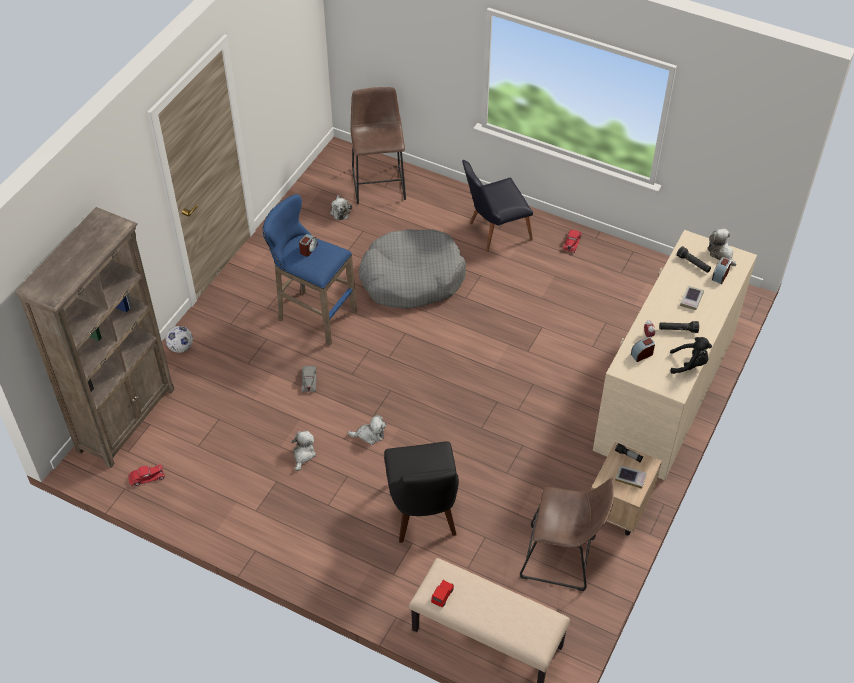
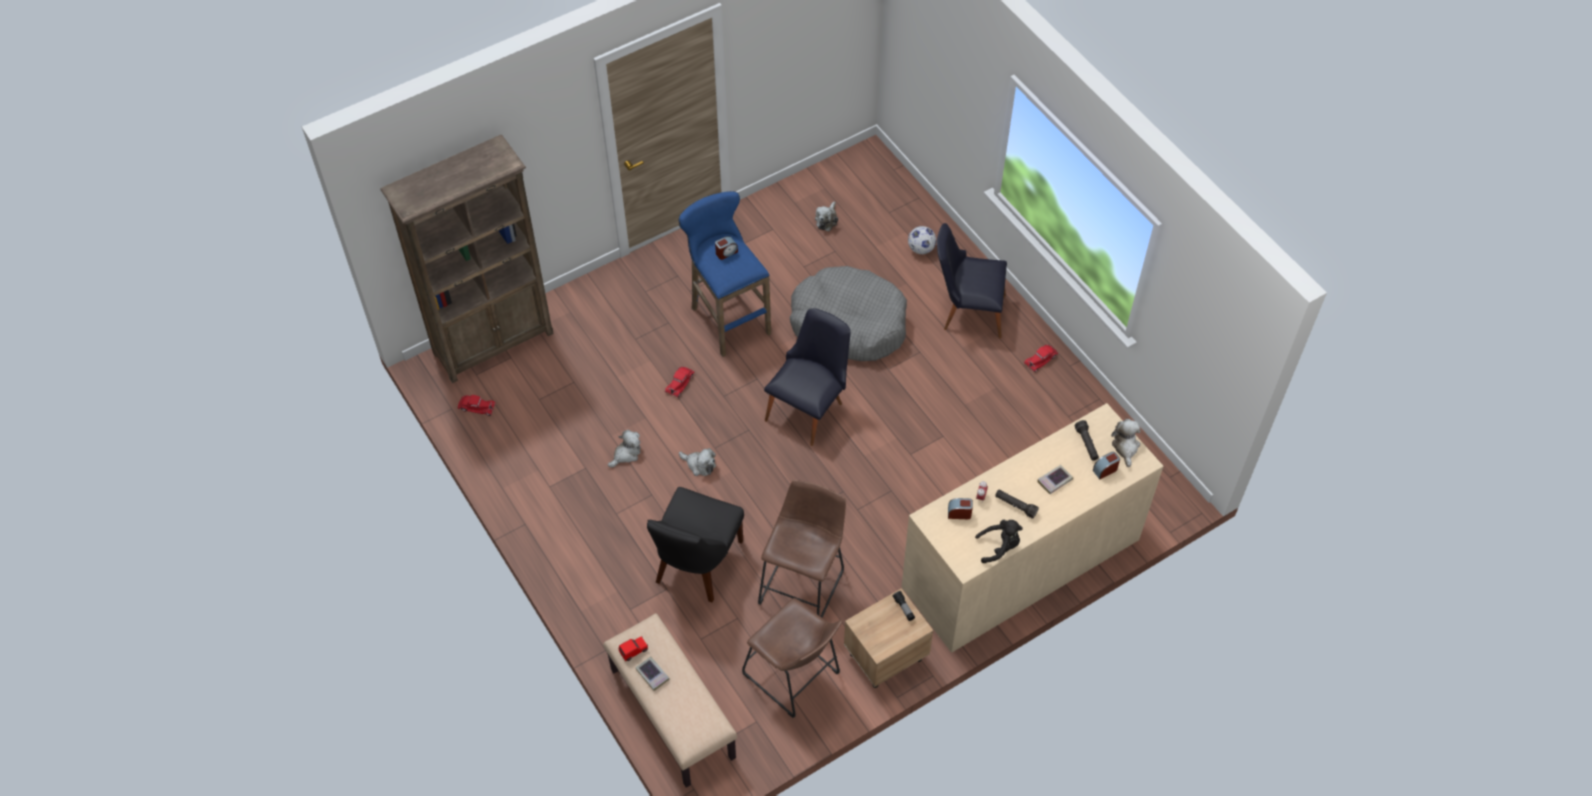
camera: 30 degrees right, 5 degrees up
football [165,326,193,353] -> football moved to [908,226,936,255]
grey toy car [302,366,316,392] -> red toy car [665,367,695,397]
brown stool [350,87,406,204] -> brown stool moved to [758,480,846,618]
book [615,465,647,489] -> book moved to [635,656,670,691]
black plush toy [670,337,712,374] -> black plush toy turned 45 degrees counterclockwise [975,520,1023,563]
none -> black chair [764,308,851,446]

